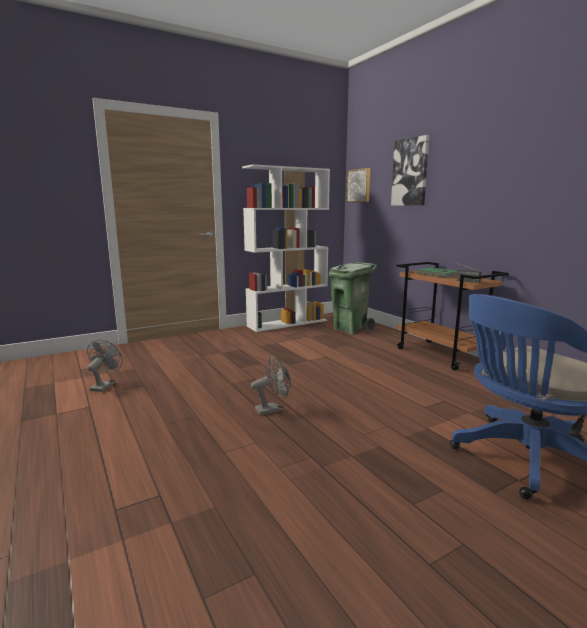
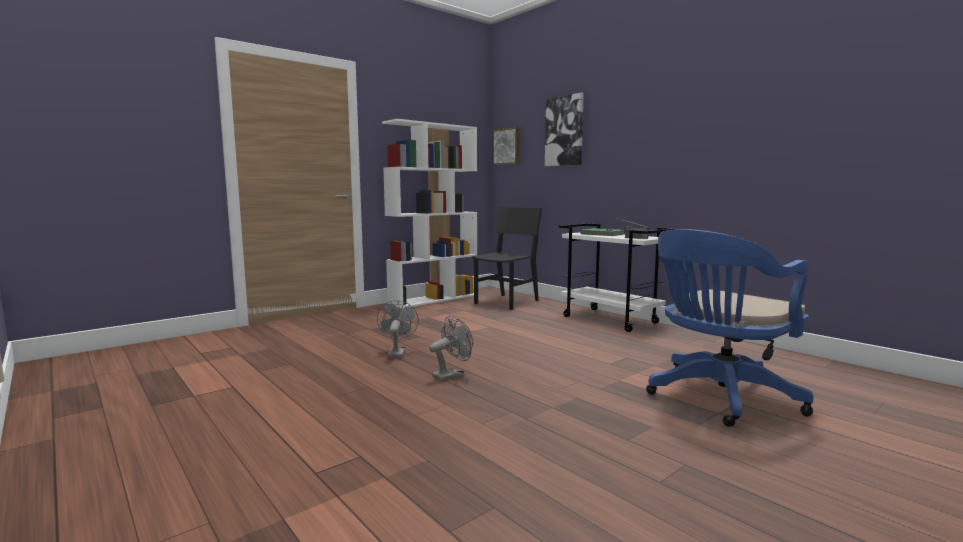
camera: 10 degrees left, 5 degrees down
grey fan [87,339,123,392] -> grey fan moved to [377,300,419,358]
green trash can [329,262,377,335] -> black chair [472,207,542,310]
brown cart [396,262,509,370] -> white cart [559,223,674,332]

